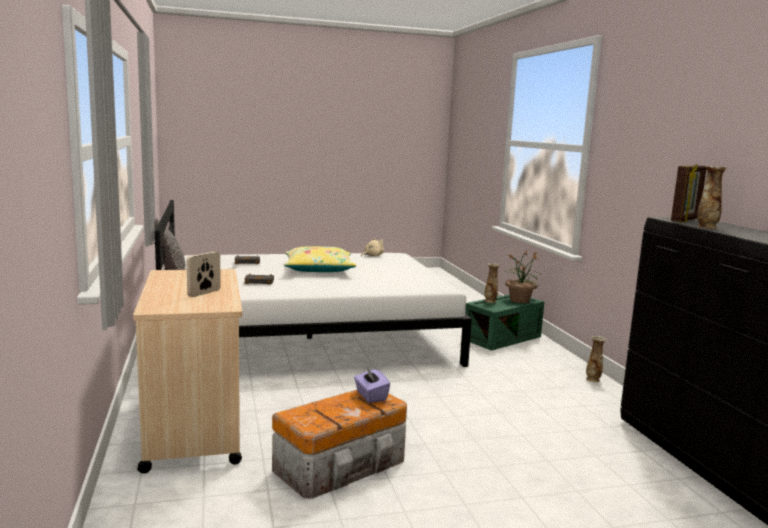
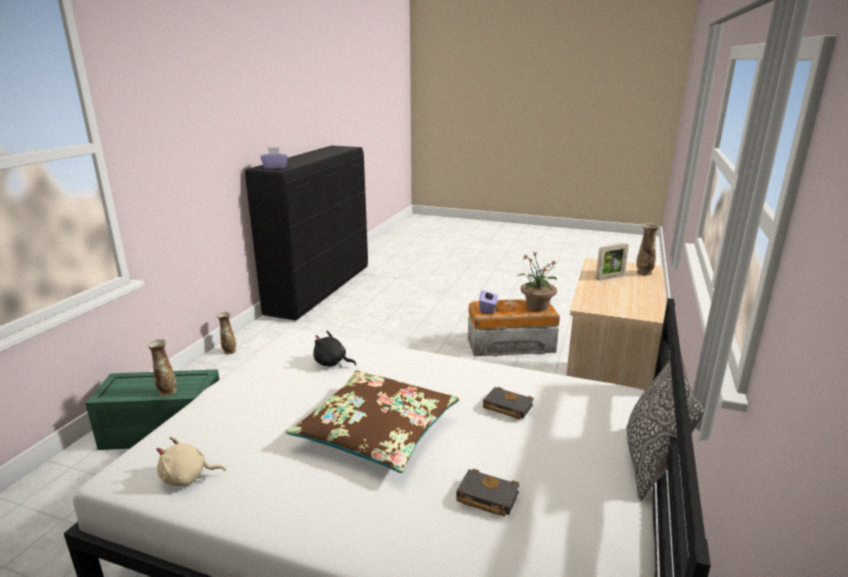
camera: 145 degrees left, 10 degrees up
yellow pillow [284,247,357,272] -> brown pillow [286,370,459,473]
potted plant [503,251,541,303] -> potted plant moved to [517,252,557,311]
picture frame [671,164,706,222] -> purple tissue box [260,147,287,169]
vase [697,166,727,229] -> vase moved to [636,223,660,276]
none -> black plush toy [313,331,356,367]

